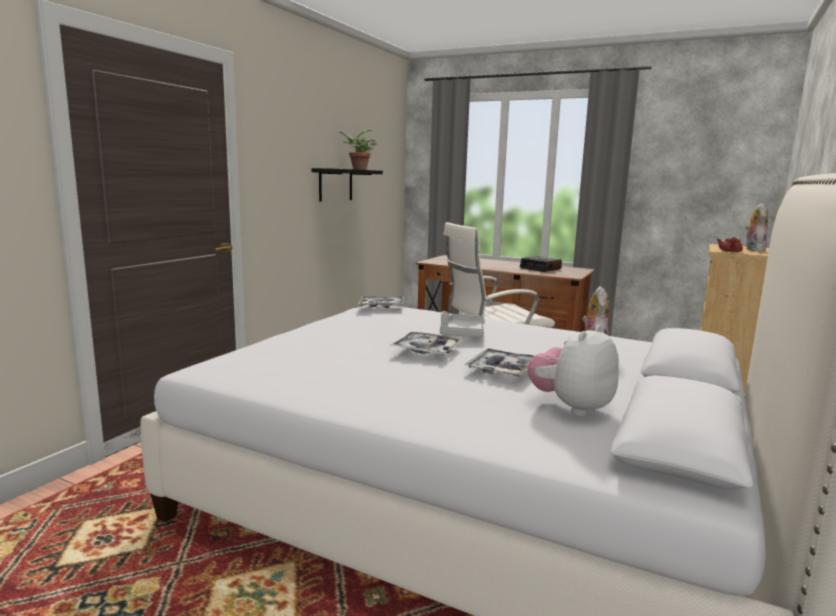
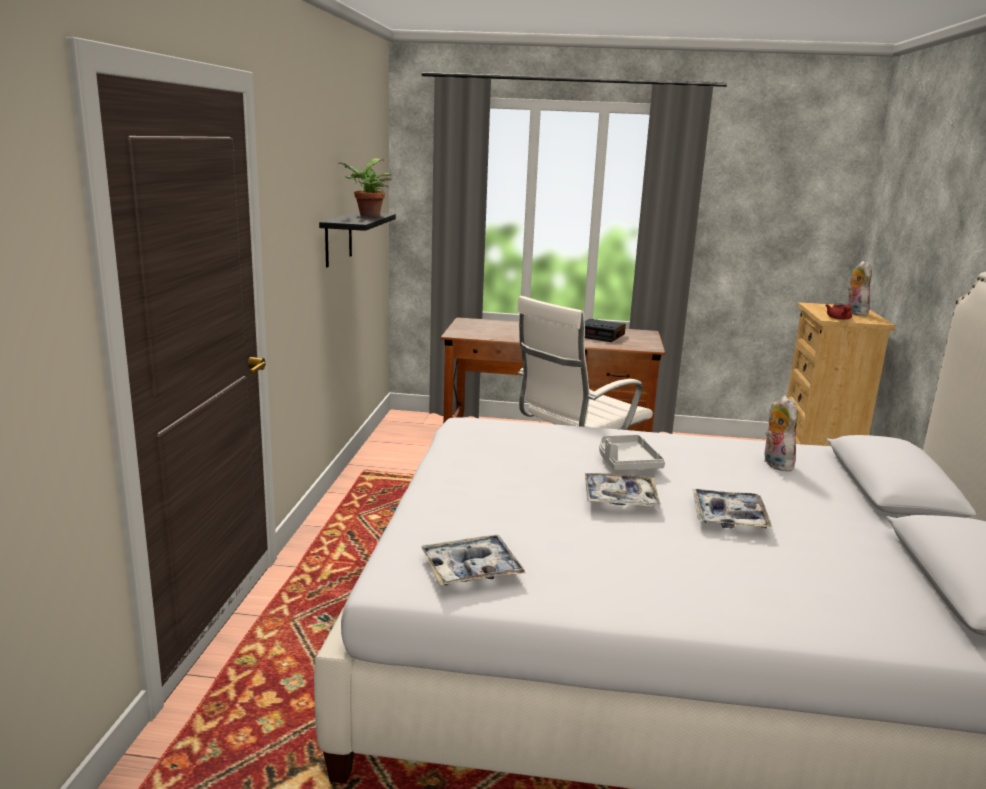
camera: 20 degrees left, 5 degrees up
tray [358,296,404,308] -> tray moved to [421,535,525,585]
plush toy [527,325,619,416] -> none

